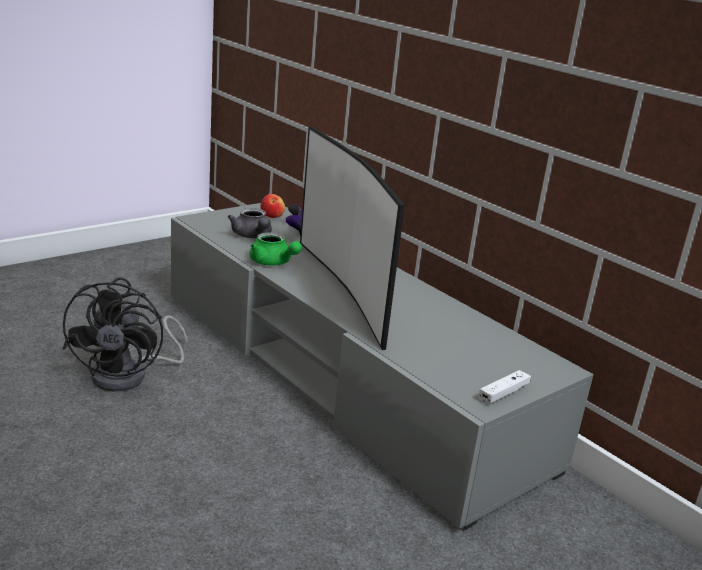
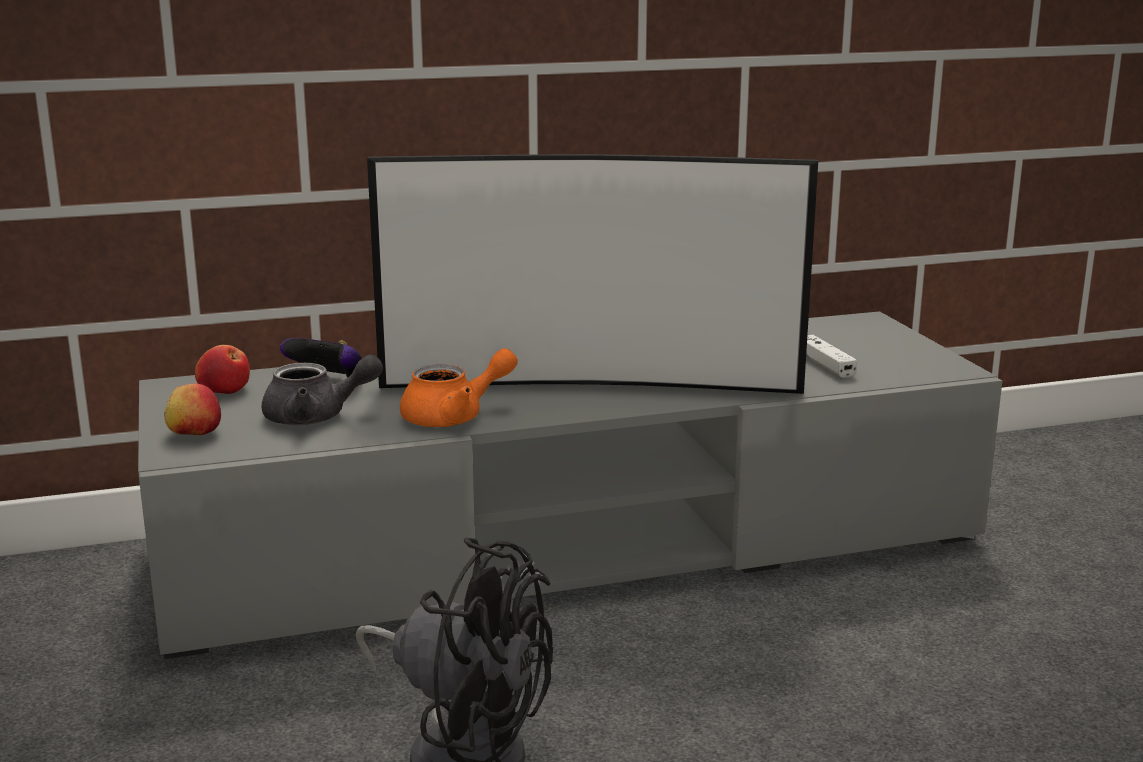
camera: 65 degrees left, 5 degrees down
green teapot [250,232,302,266] -> orange teapot [400,348,518,427]
white game controller [479,370,531,405] -> white game controller moved to [806,335,857,378]
none -> apple [164,383,221,435]

